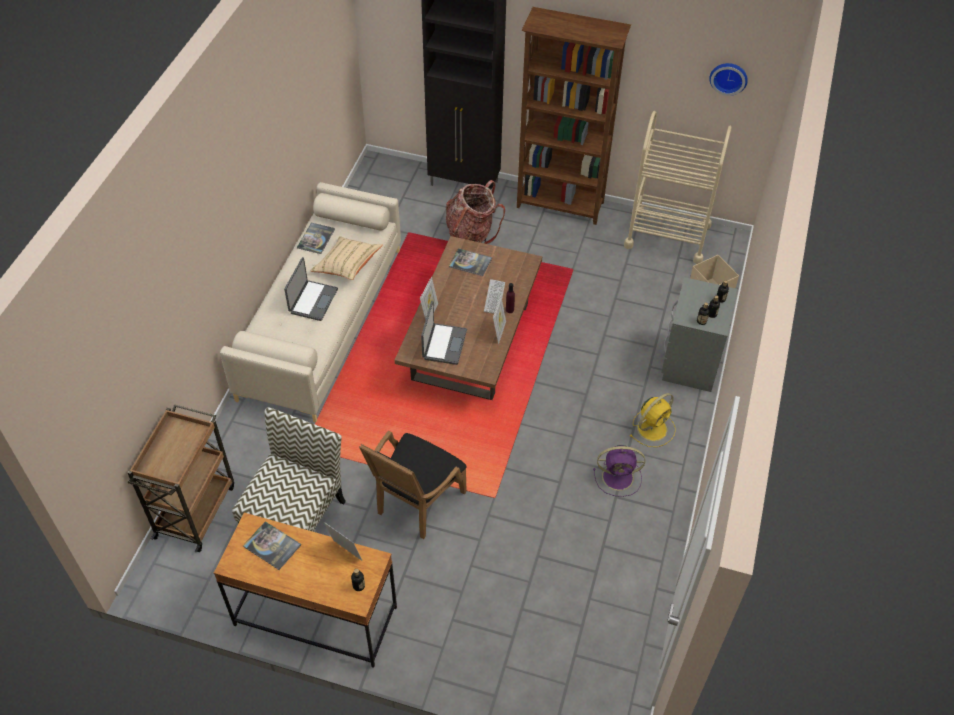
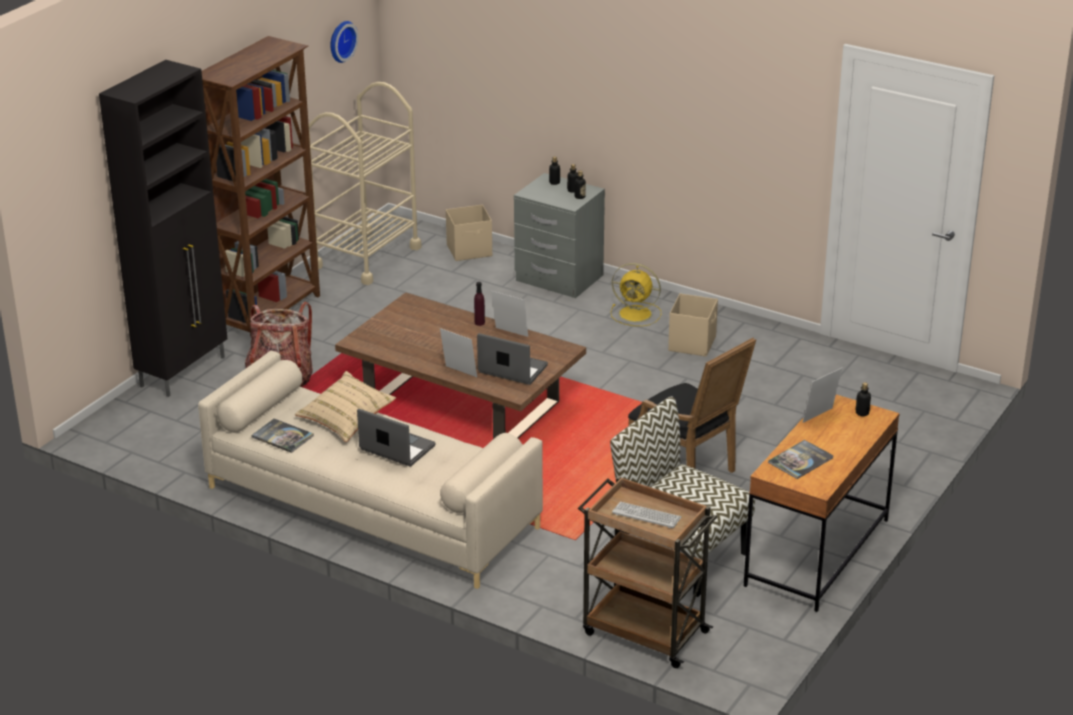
camera: 75 degrees left, 20 degrees down
book [449,248,492,276] -> none
keyboard [484,279,505,314] -> keyboard moved to [612,502,682,528]
purple fan [593,445,645,497] -> beige storage box [668,293,718,356]
yellow fan [630,393,676,447] -> yellow fan turned 135 degrees clockwise [611,263,661,326]

